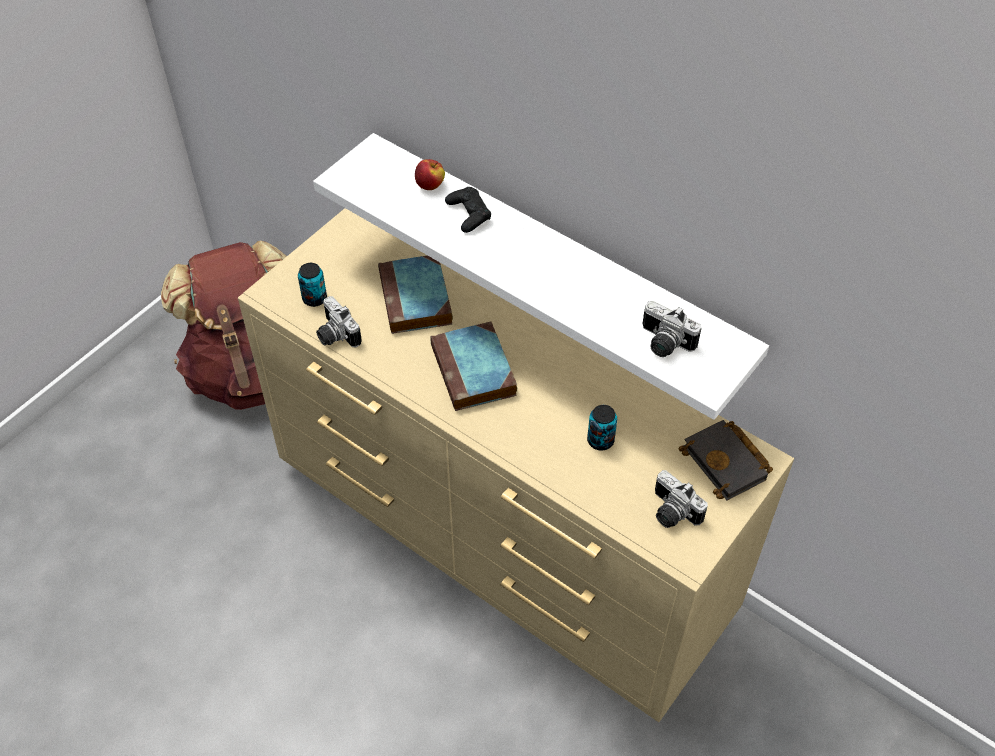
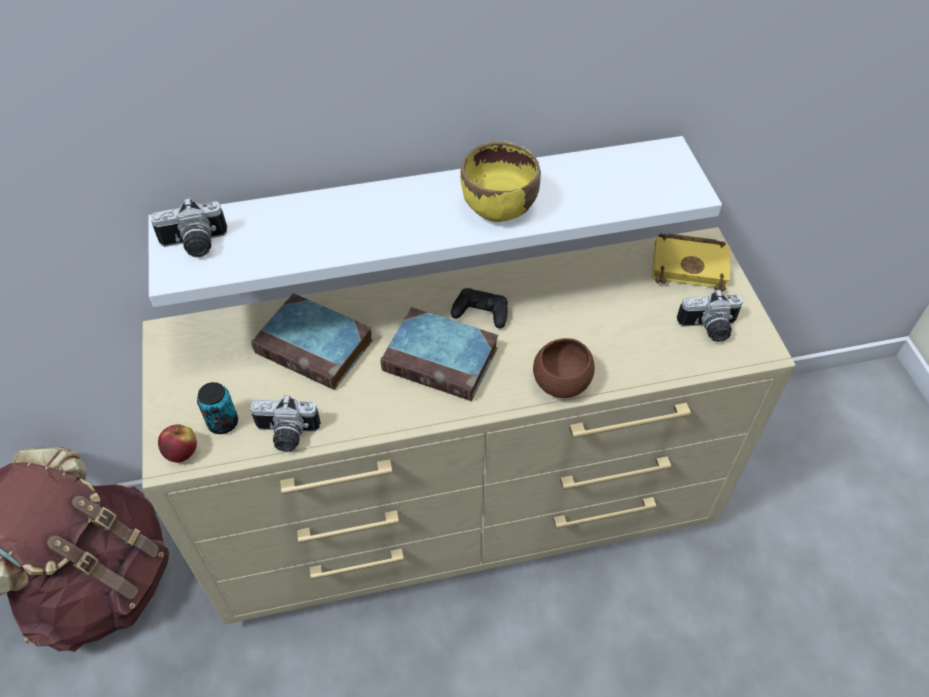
camera: 50 degrees left, 0 degrees up
apple [415,159,445,190] -> apple moved to [158,424,197,463]
black game controller [445,187,491,233] -> black game controller moved to [451,288,508,328]
can [587,405,617,451] -> none
camera [642,301,702,357] -> camera moved to [151,197,227,257]
black book [679,420,773,500] -> yellow book [652,233,730,292]
none -> yellow bowl [460,141,541,222]
none -> brown bowl [533,338,595,398]

